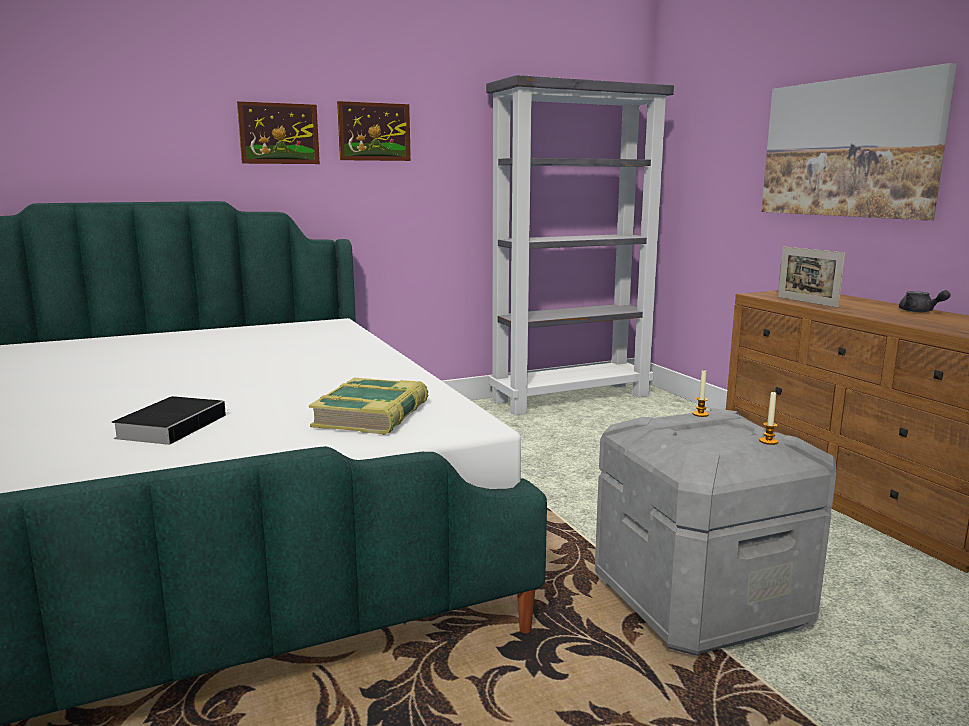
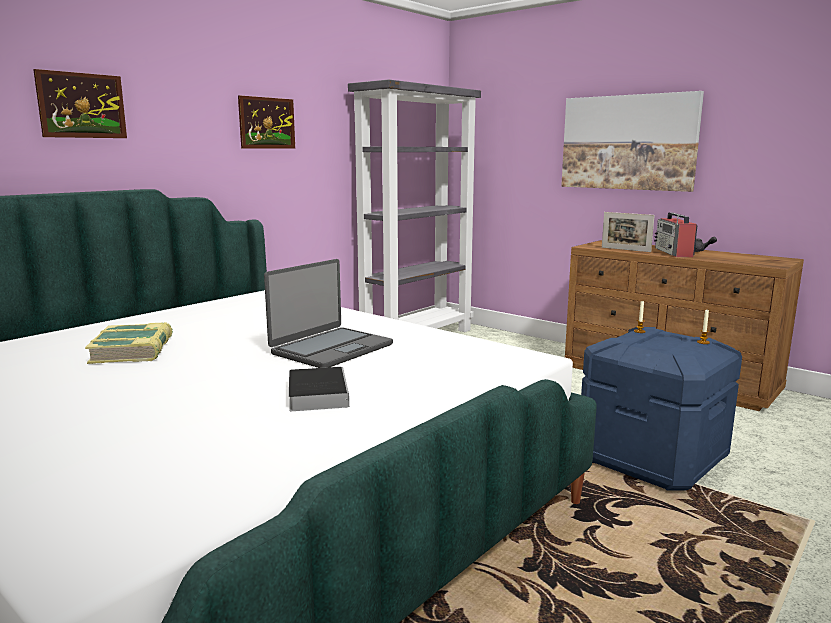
camera: 25 degrees left, 0 degrees up
picture [237,101,320,164] -> picture moved to [33,69,127,138]
book [308,378,428,435] -> book moved to [85,322,173,364]
grey storage box [595,408,836,656] -> blue storage box [581,327,742,491]
none -> laptop [264,259,393,368]
none -> radio [654,212,698,257]

